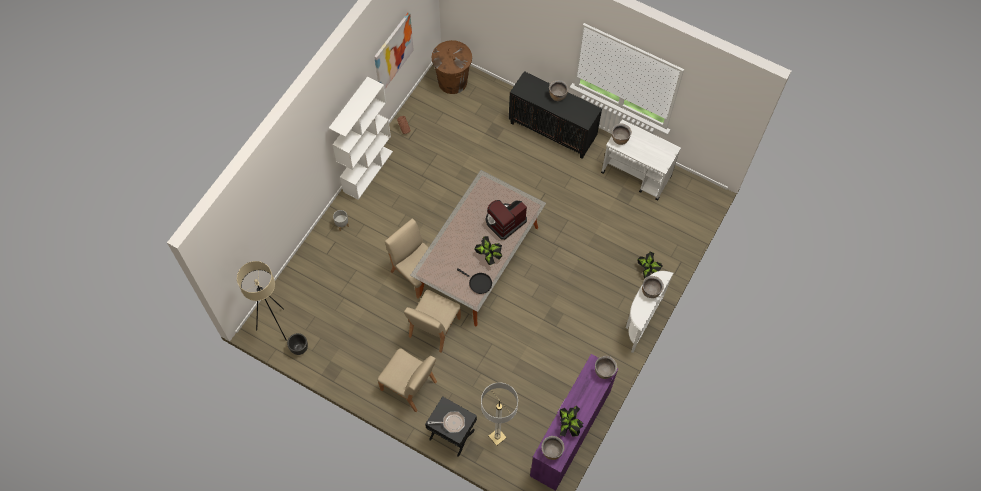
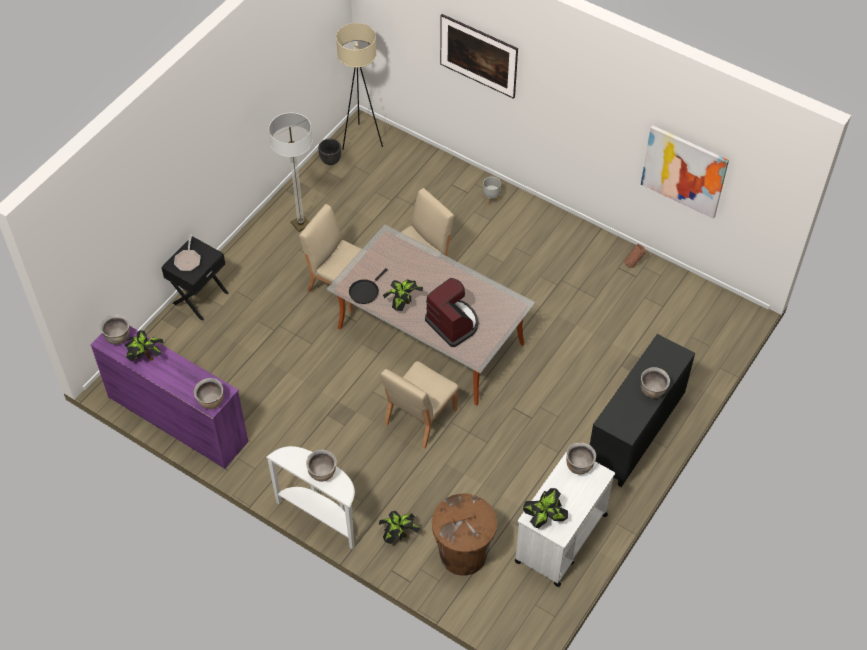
camera: 95 degrees right, 10 degrees down
white bookcase [329,76,393,200] -> none
beige chair [377,348,437,412] -> beige chair moved to [381,361,459,449]
brown trash can [432,40,472,94] -> brown trash can moved to [432,494,497,576]
floor lamp [481,383,518,446] -> floor lamp moved to [269,113,313,232]
none -> picture [440,14,518,99]
none -> potted plant [523,488,568,528]

